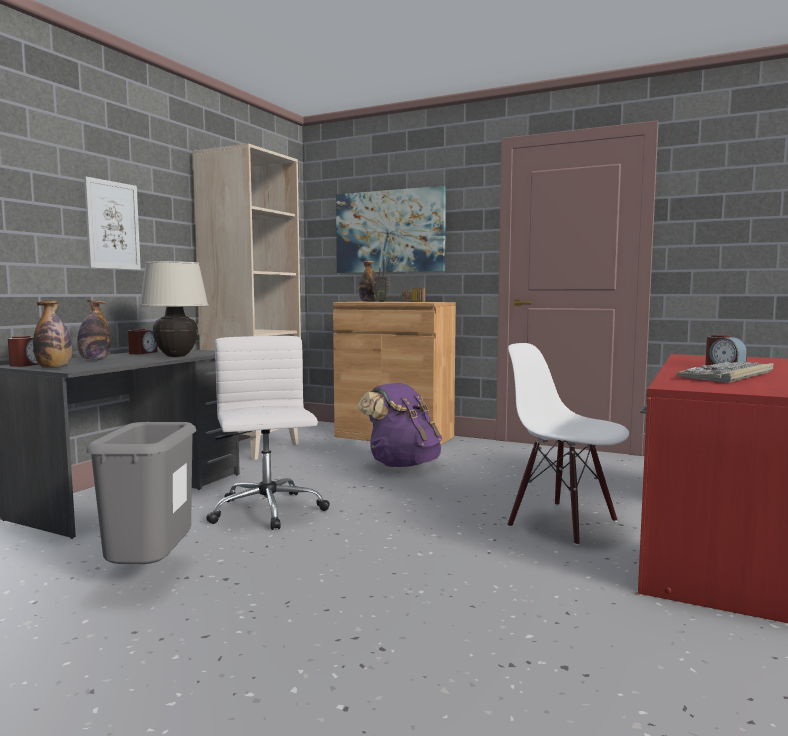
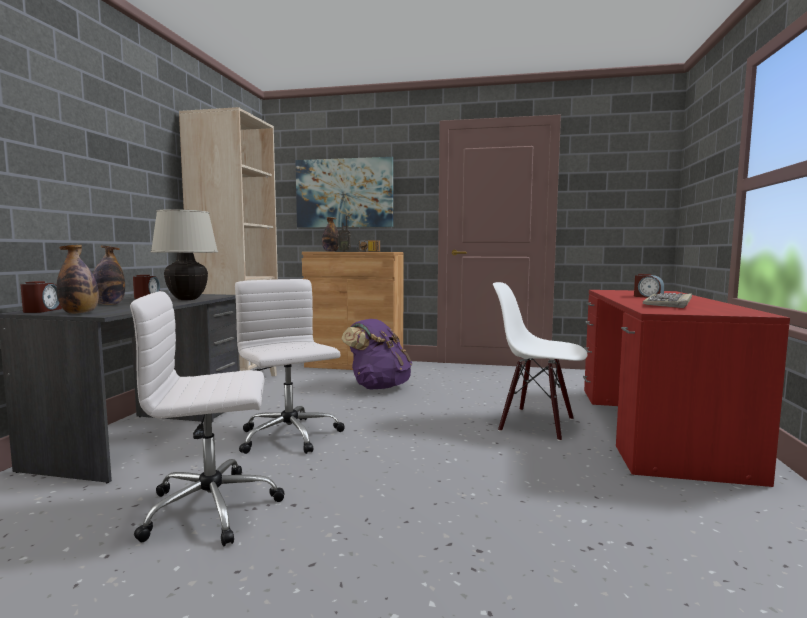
camera: 15 degrees left, 0 degrees up
picture [84,176,141,270] -> none
grey trash can [86,422,196,564] -> white office chair [130,291,285,546]

